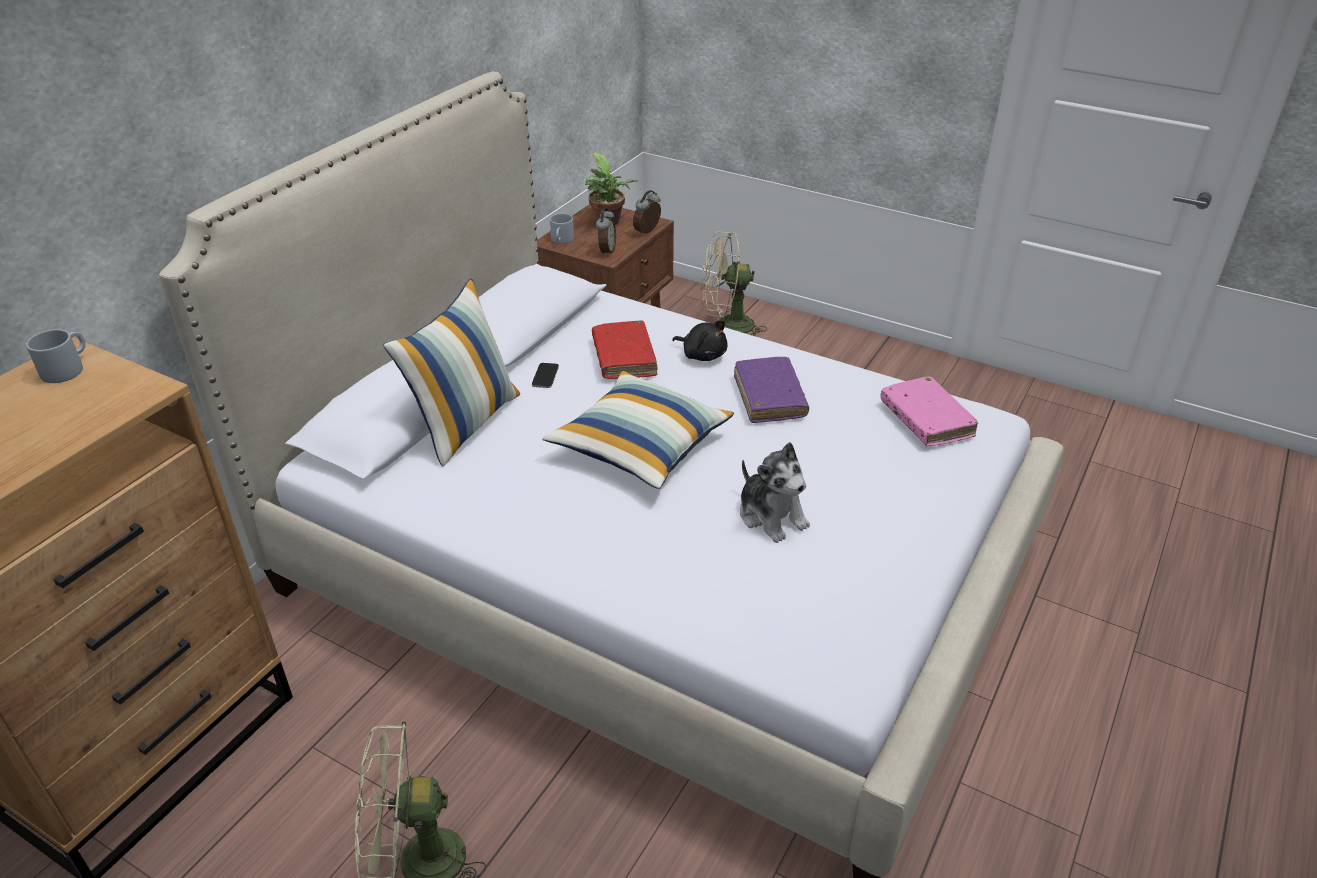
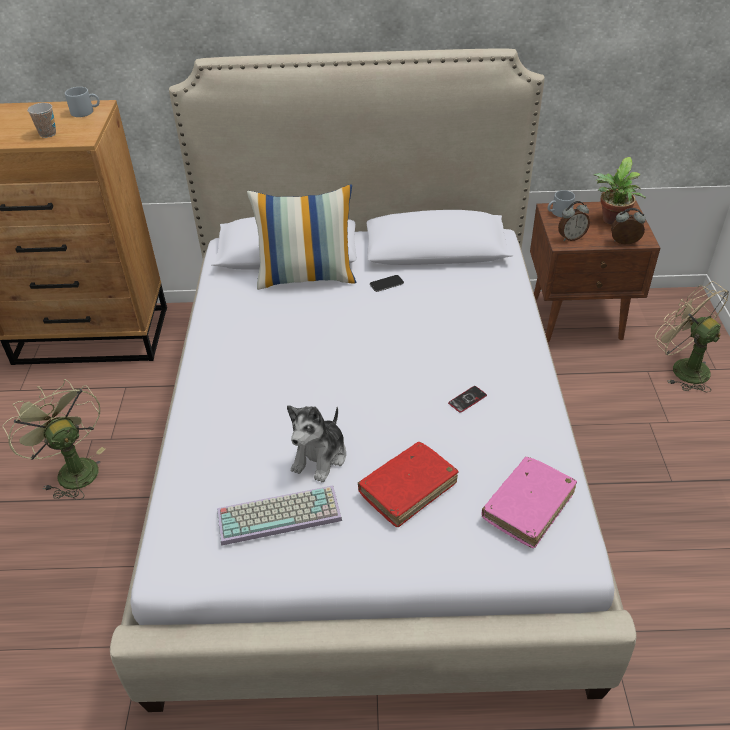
camera: 60 degrees right, 5 degrees up
pillow [542,371,734,489] -> none
red book [592,320,658,379] -> red book moved to [358,442,459,527]
black plush toy [672,320,727,361] -> none
purple book [734,357,809,423] -> phone [448,386,487,413]
none -> cup [27,103,56,138]
none -> keyboard [217,485,342,546]

